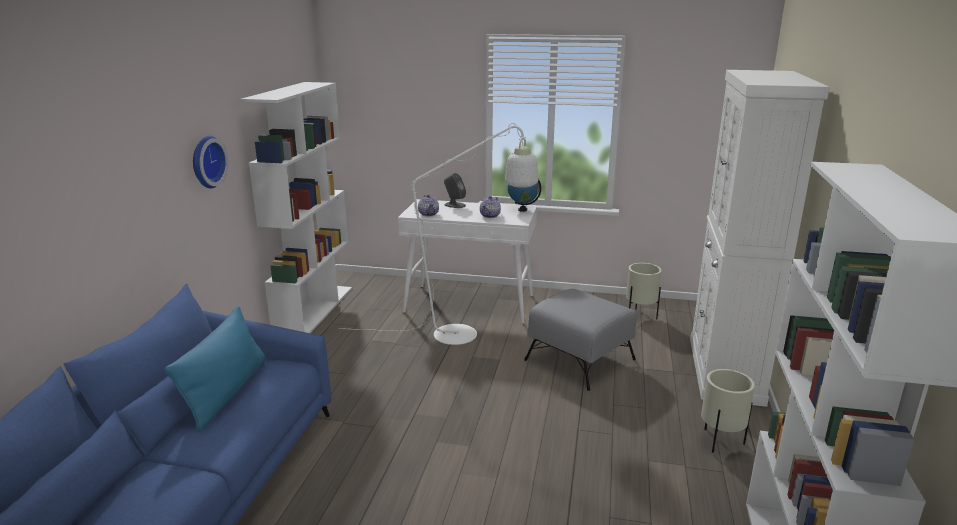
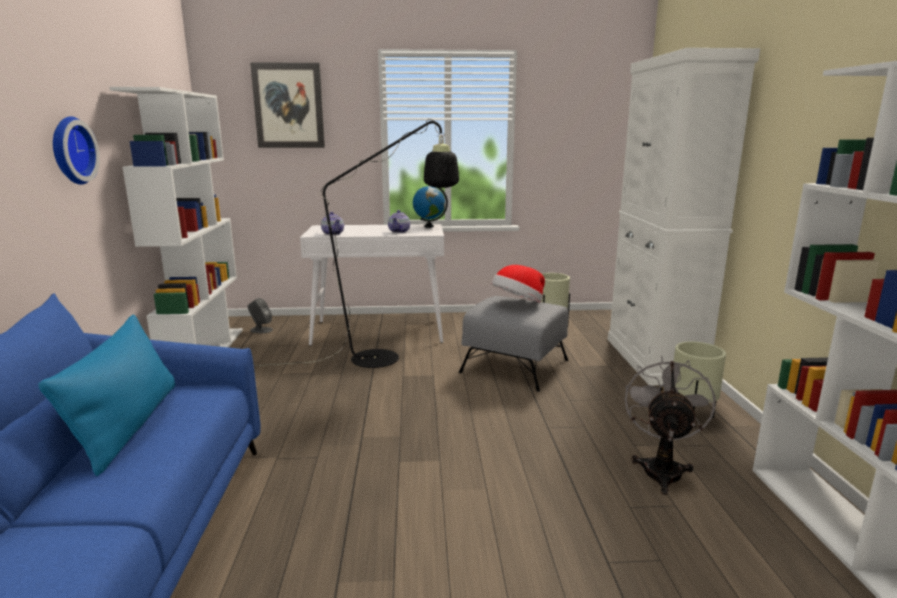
camera: 15 degrees left, 5 degrees down
white floor lamp [338,123,539,345] -> black floor lamp [254,119,459,368]
grey speaker [444,173,466,208] -> grey speaker moved to [248,298,273,333]
none -> picture [250,62,325,148]
none -> hat [491,265,545,303]
none -> grey fan [625,356,716,495]

